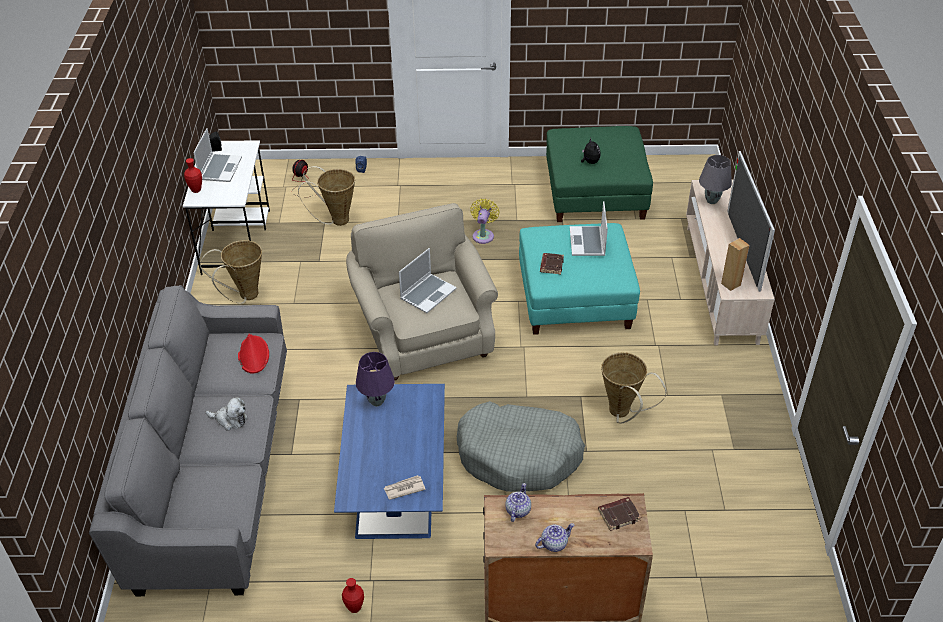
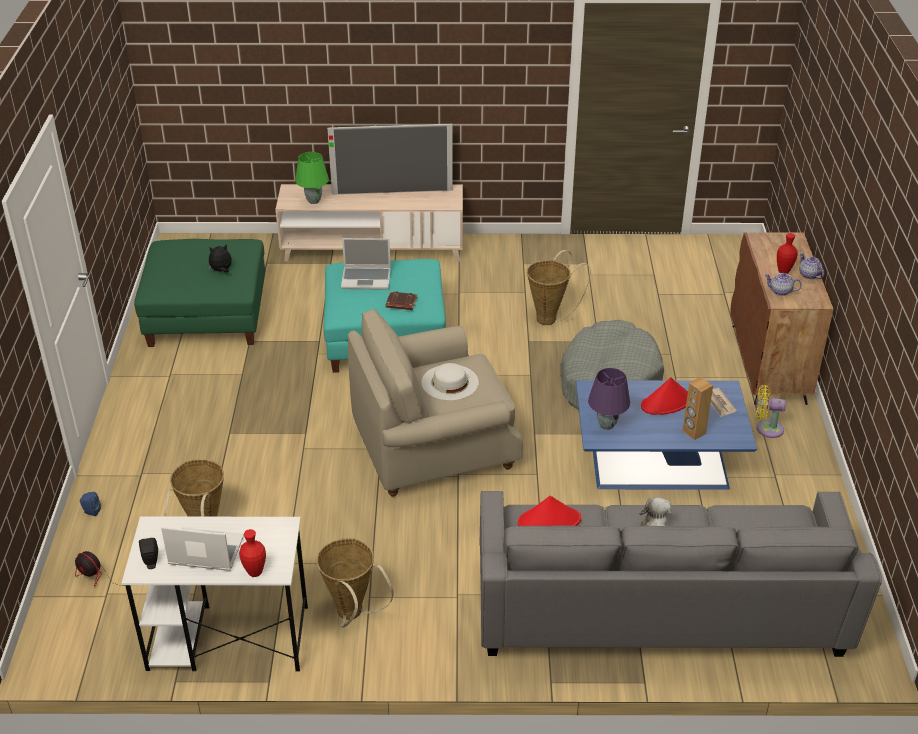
camera: 90 degrees left, 5 degrees down
red vase [342,578,364,613] -> red vase moved to [777,233,797,274]
laptop [399,248,457,313] -> white hat [422,363,479,401]
yellow fan [470,199,500,244] -> yellow fan moved to [755,385,786,438]
brown book [598,497,641,531] -> none
grey table lamp [699,155,732,204] -> green table lamp [295,152,329,204]
brown speaker [721,238,750,291] -> brown speaker moved to [682,377,713,440]
none -> red hat [641,377,688,415]

